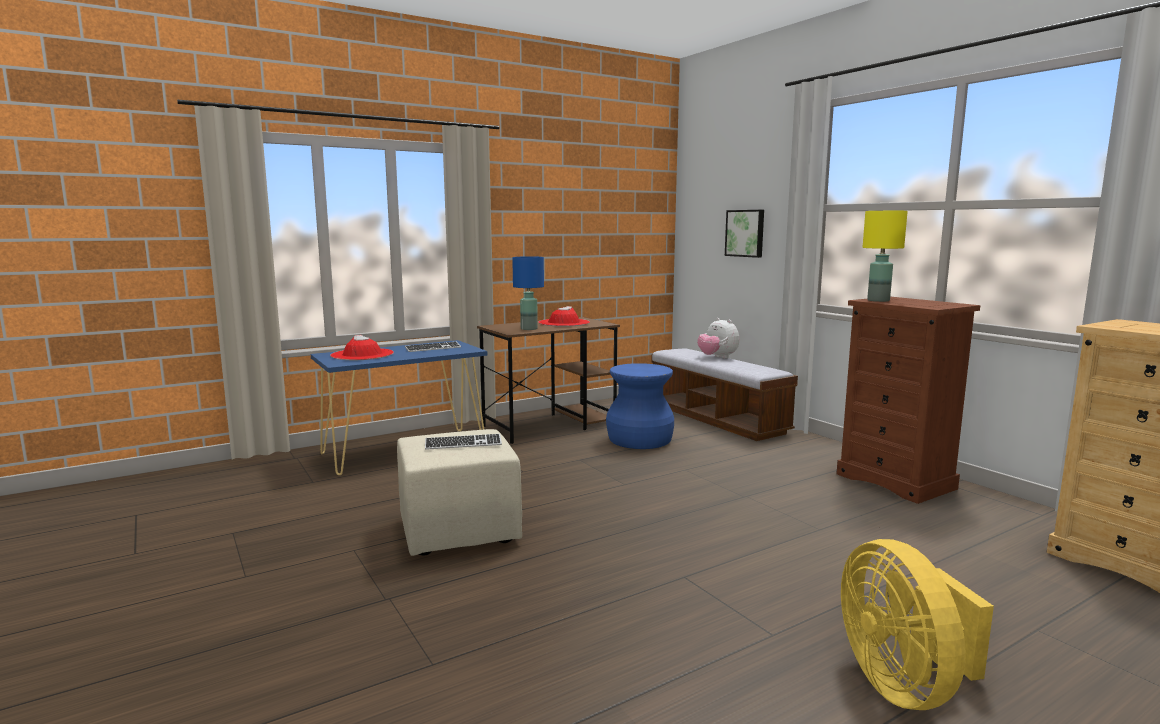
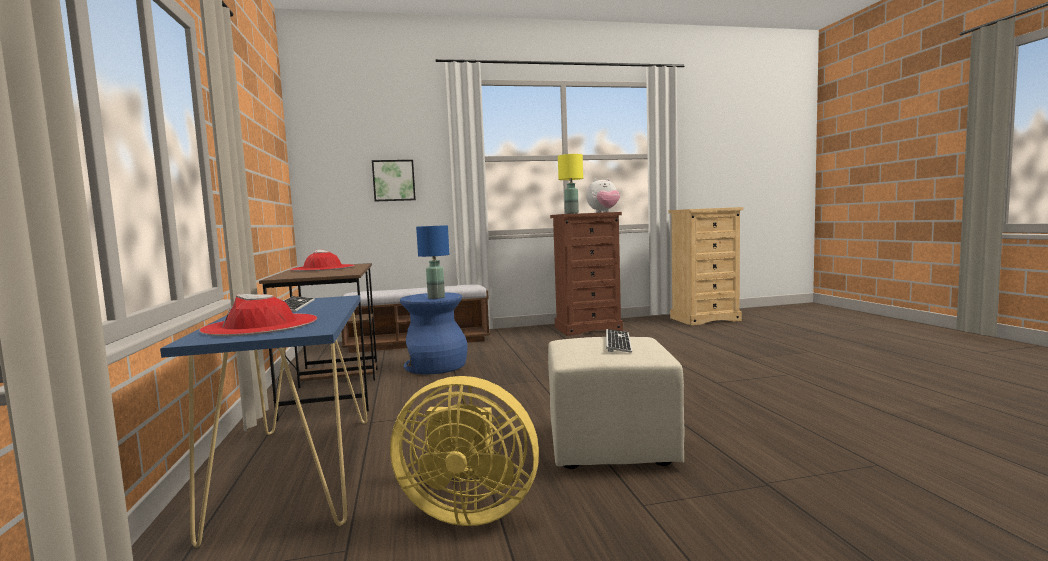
camera: 70 degrees left, 5 degrees down
blue table lamp [512,256,544,330] -> blue table lamp moved to [416,225,449,299]
plush toy [697,318,739,359] -> plush toy moved to [586,178,620,213]
yellow fan [841,539,994,710] -> yellow fan moved to [390,376,539,526]

